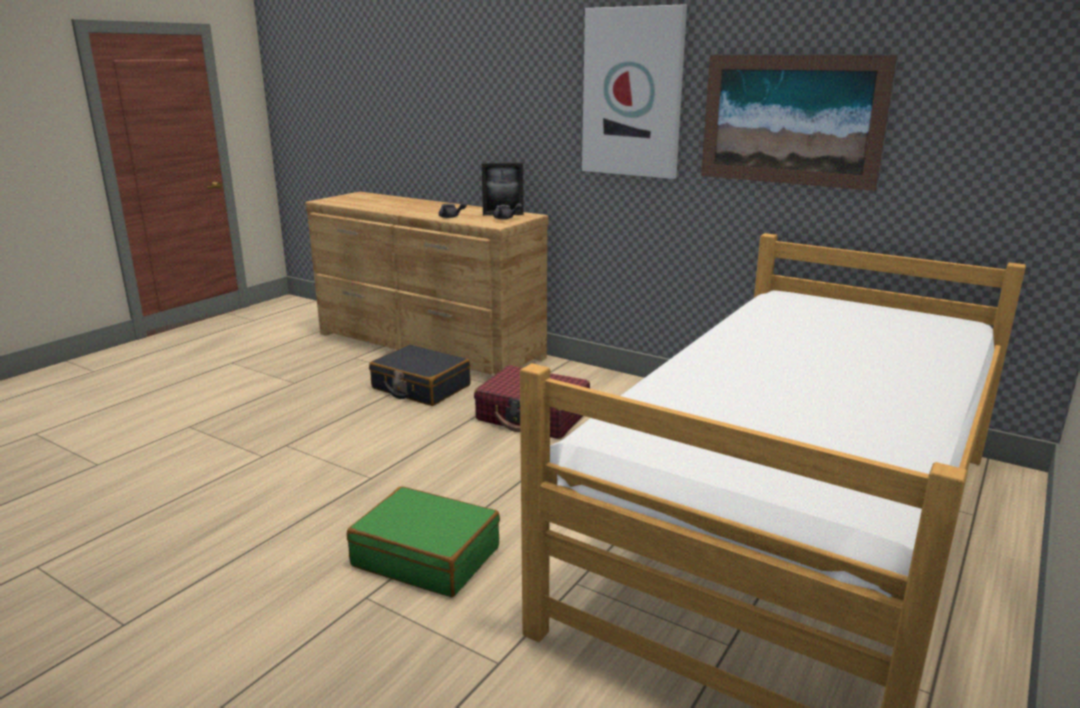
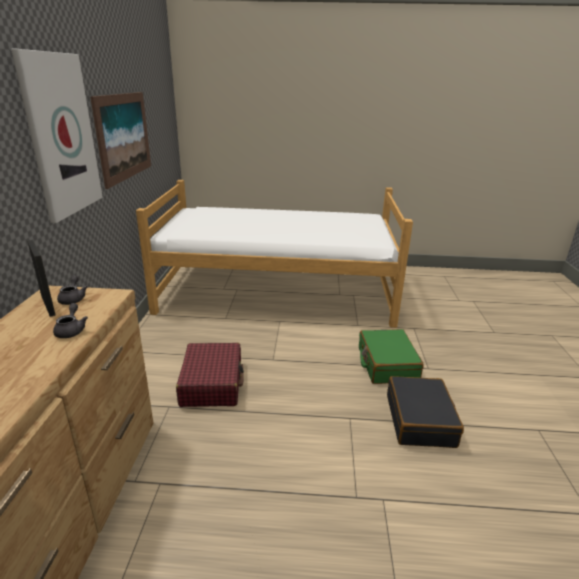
camera: 120 degrees left, 5 degrees up
black suitcase [369,344,471,406] -> black suitcase moved to [387,376,464,448]

